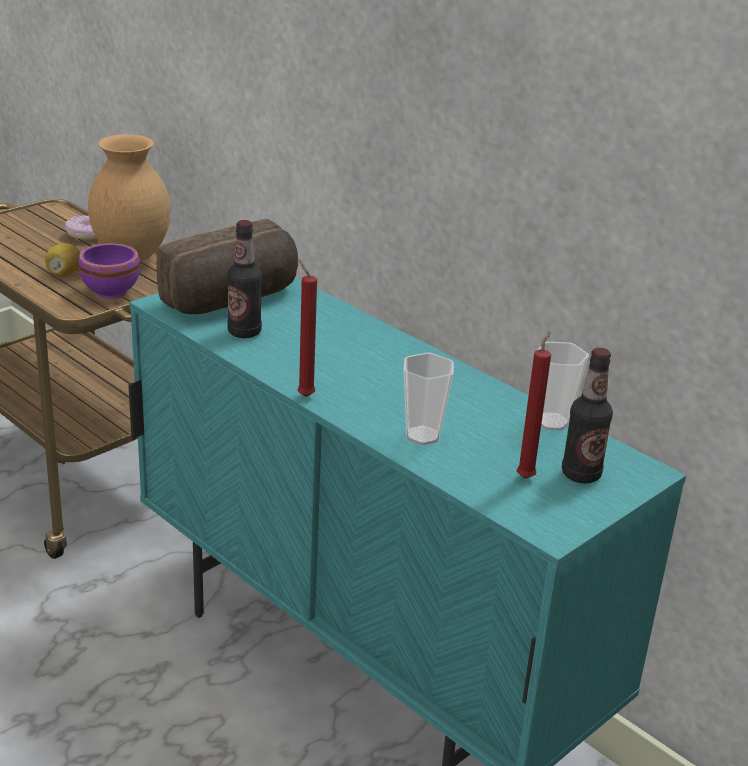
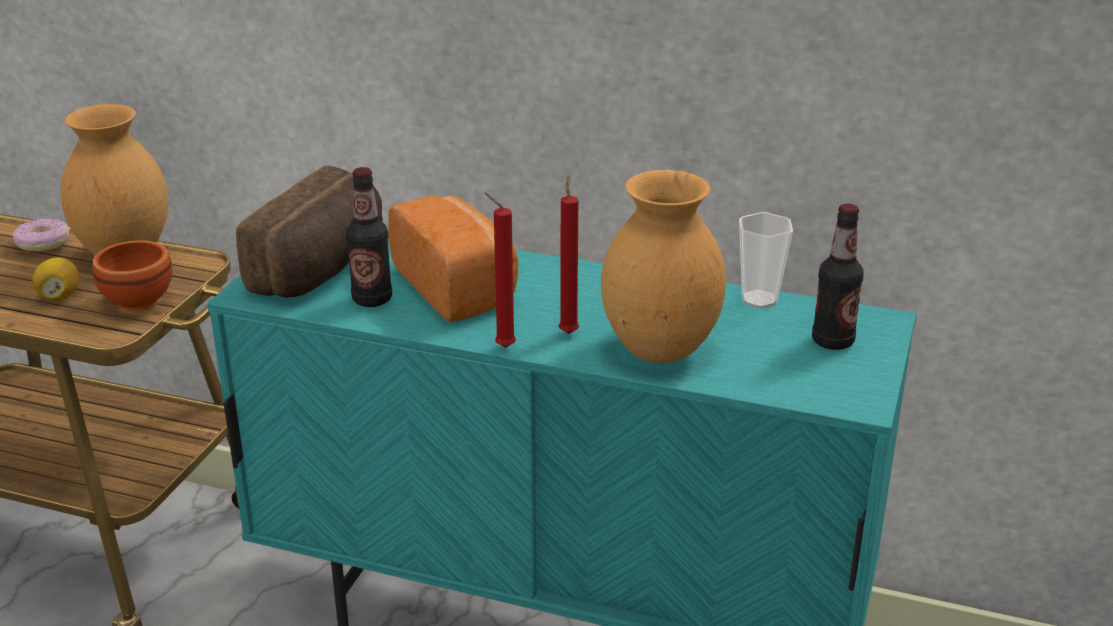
camera: 25 degrees left, 0 degrees up
purple bowl [78,243,140,300] -> brown bowl [92,240,172,312]
cup [403,352,454,445] -> brown vase [601,170,726,364]
red candle [517,331,551,479] -> red candle moved to [559,176,579,334]
none -> bread [388,195,519,322]

